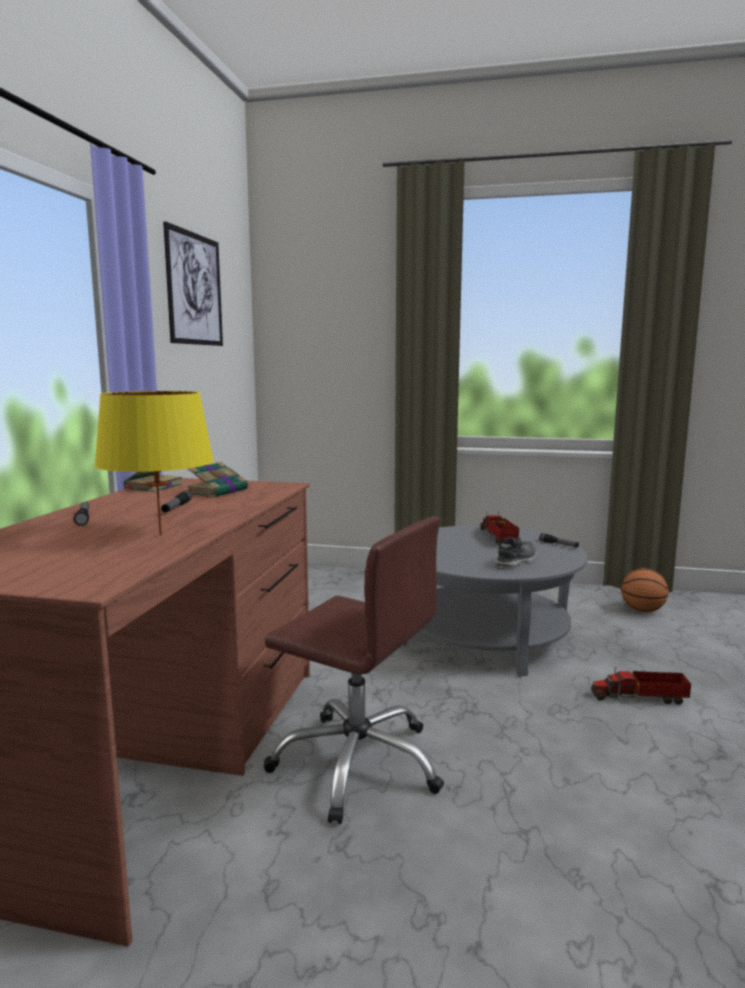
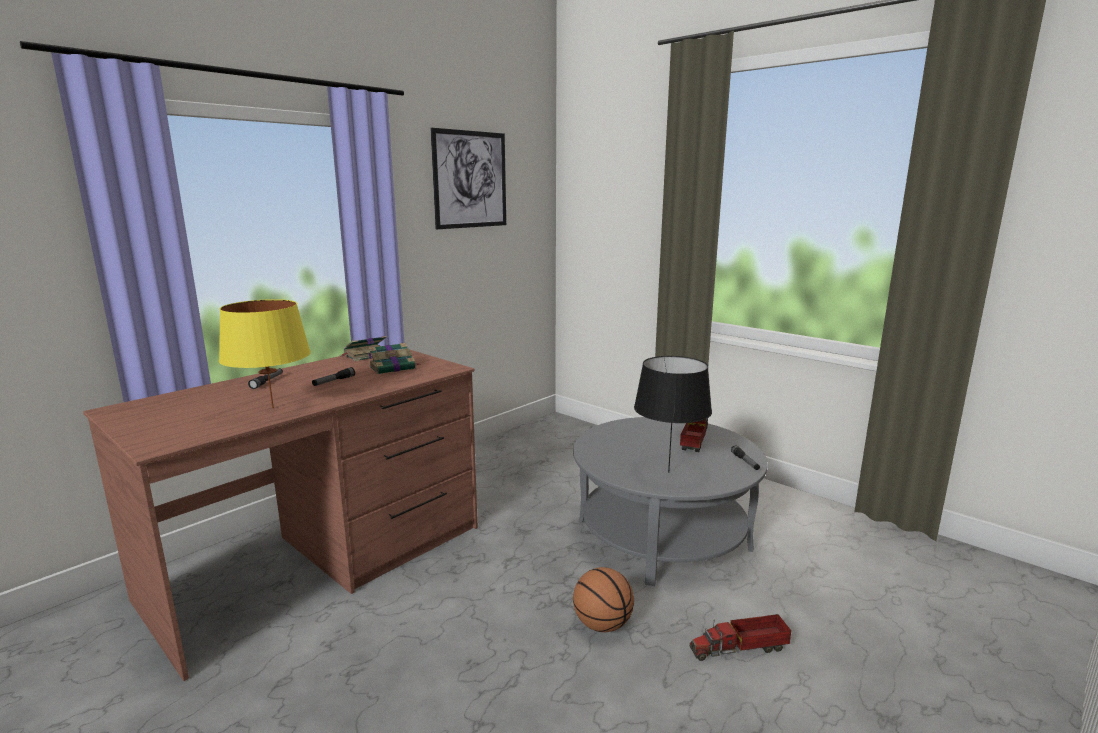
camera: 30 degrees right, 5 degrees up
brown office chair [264,516,444,824] -> none
shoe [496,537,536,569] -> black table lamp [634,356,712,473]
toy truck [591,667,691,705] -> toy truck turned 45 degrees counterclockwise [690,614,791,661]
basketball [621,568,668,612] -> basketball moved to [573,567,634,632]

